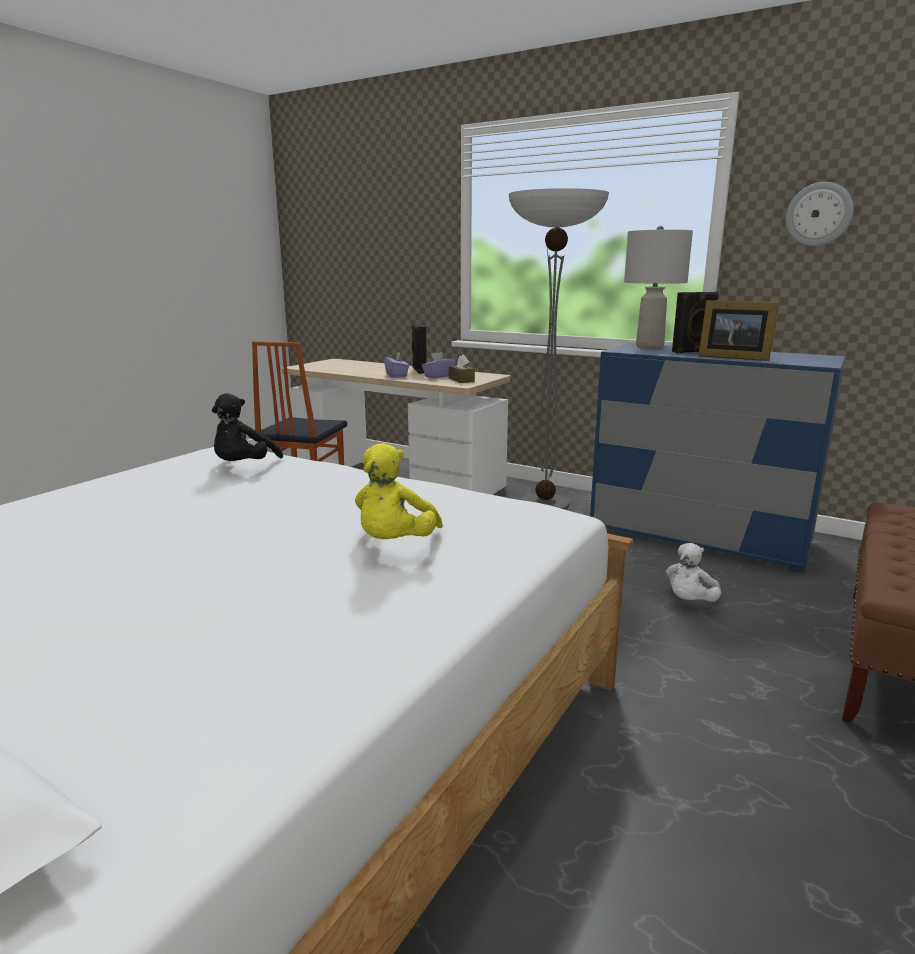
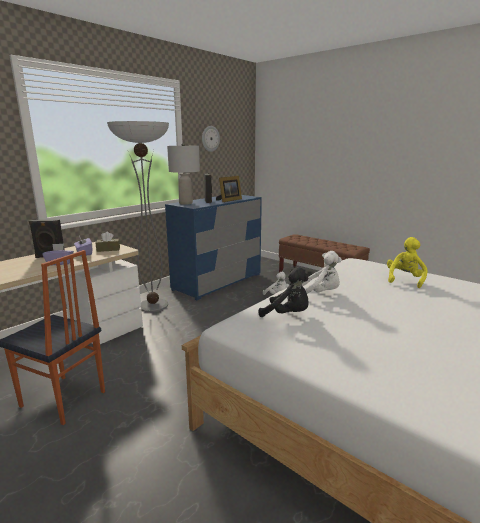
camera: 80 degrees left, 0 degrees up
yellow plush toy [355,443,443,539] -> yellow plush toy turned 90 degrees counterclockwise [387,237,428,288]
none -> white plush toy [302,251,342,294]

